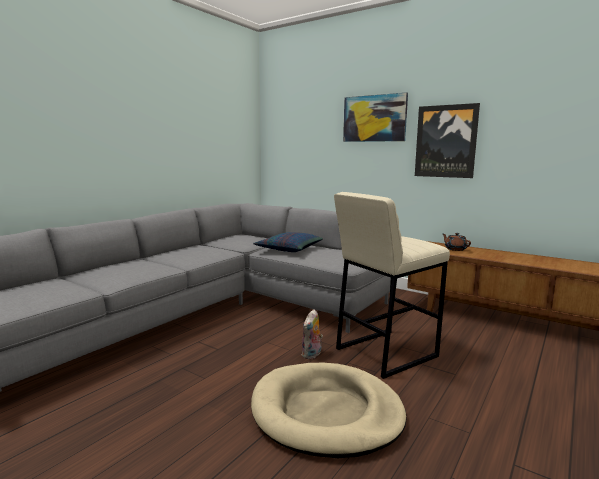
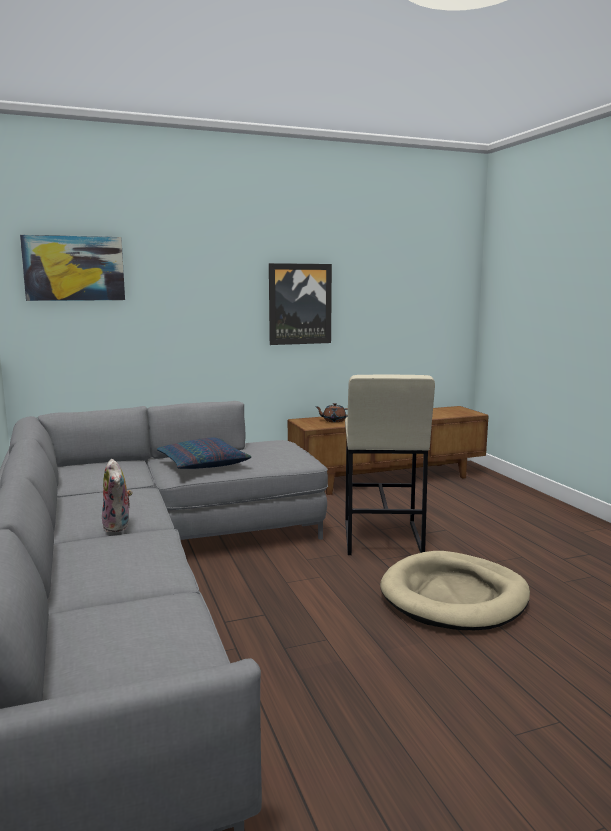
camera: 55 degrees left, 0 degrees up
plush toy [301,309,323,359] -> plush toy moved to [102,459,132,532]
picture [343,92,408,142] -> picture moved to [20,235,125,301]

